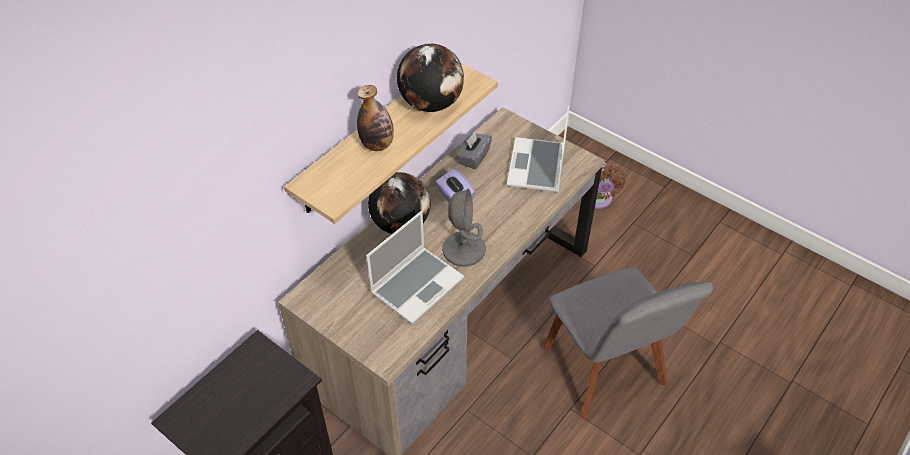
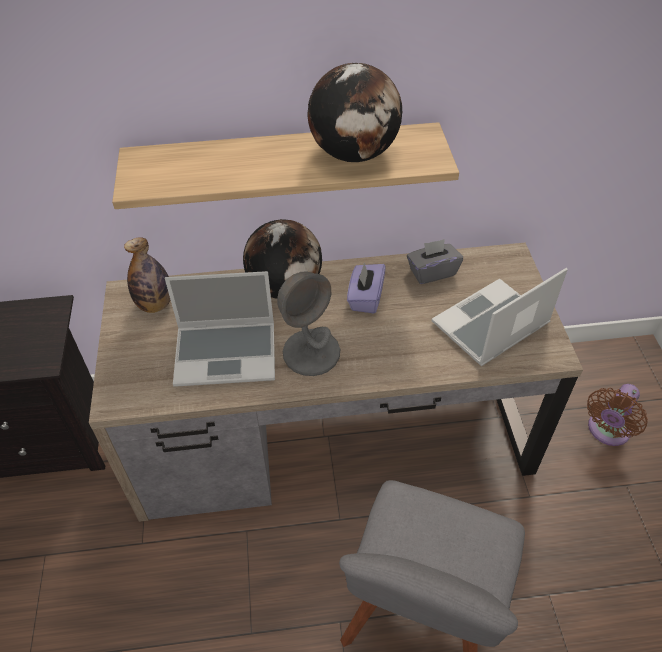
camera: 45 degrees right, 0 degrees up
bottle [357,85,394,151] -> bottle moved to [124,237,170,313]

